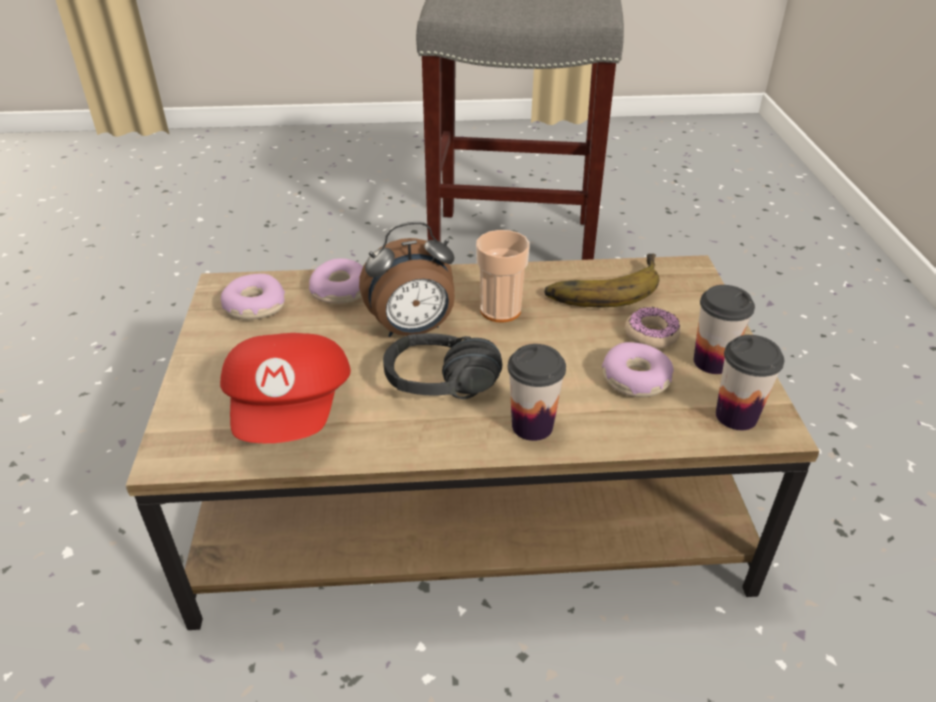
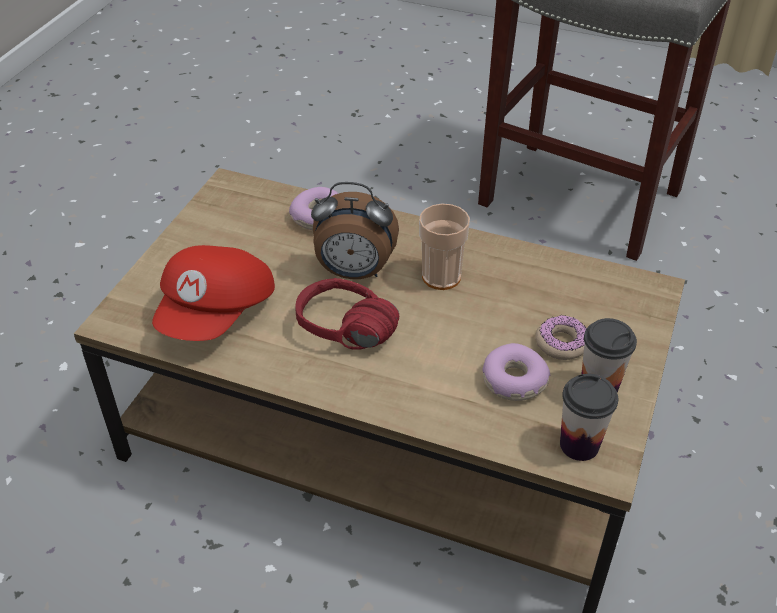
camera: 25 degrees right, 5 degrees up
donut [221,274,285,320] -> none
black headphones [383,333,503,399] -> red headphones [295,278,399,350]
cup [508,344,566,441] -> none
banana [544,254,659,308] -> none

